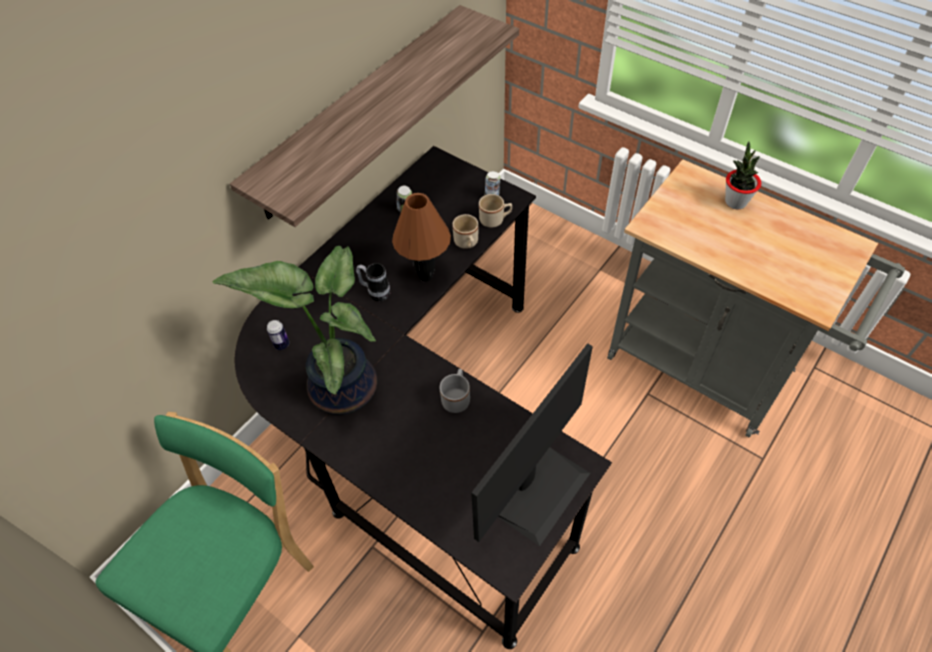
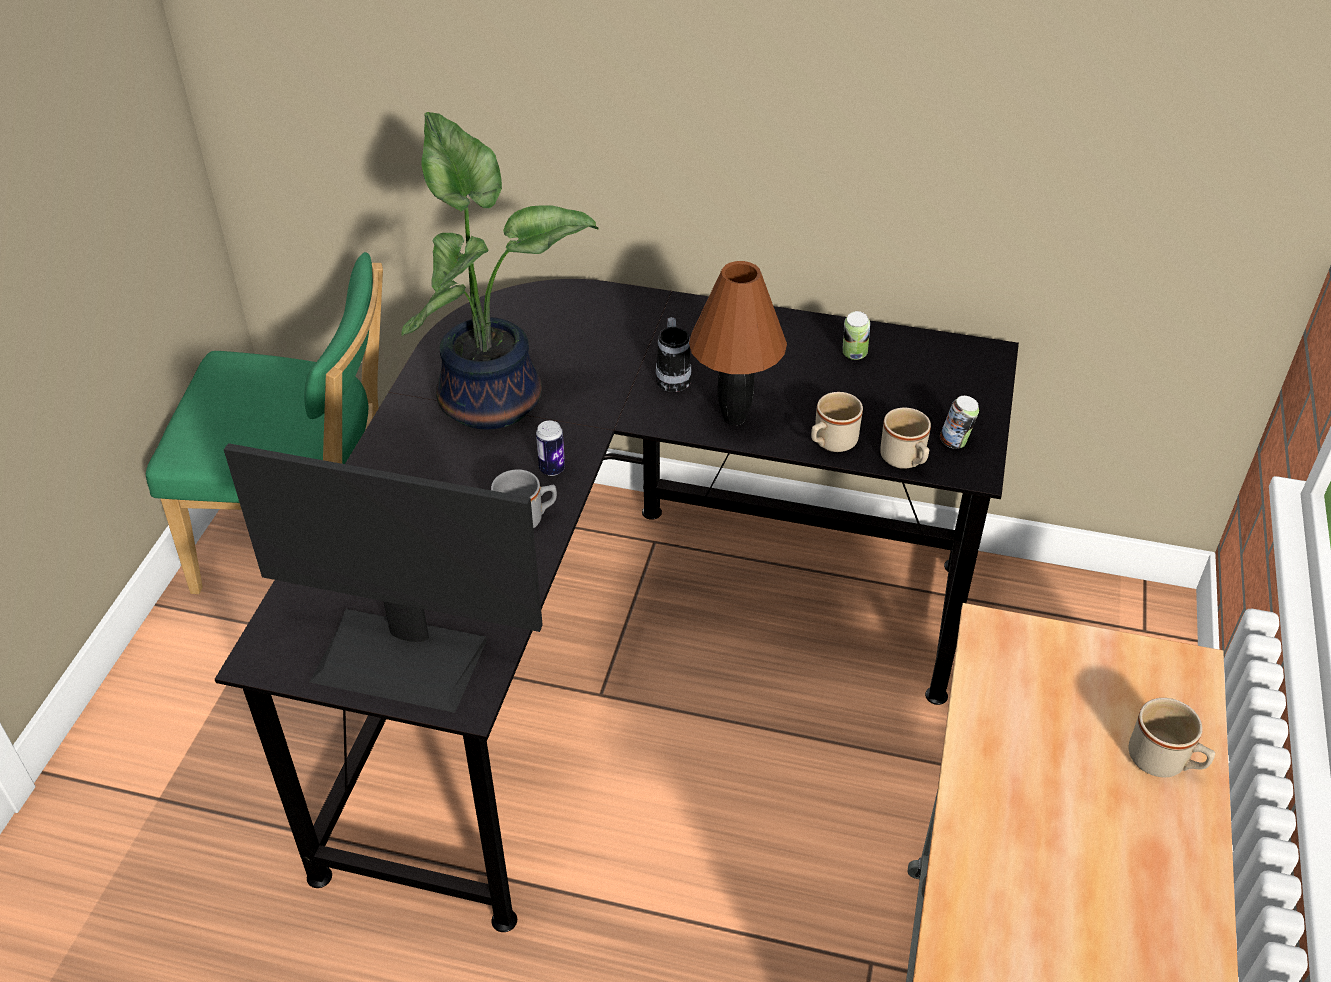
camera: 65 degrees right, 10 degrees down
shelf [230,5,519,227] -> none
can [267,320,289,350] -> can moved to [536,421,565,476]
potted plant [725,141,761,209] -> beige mug [1128,698,1215,778]

